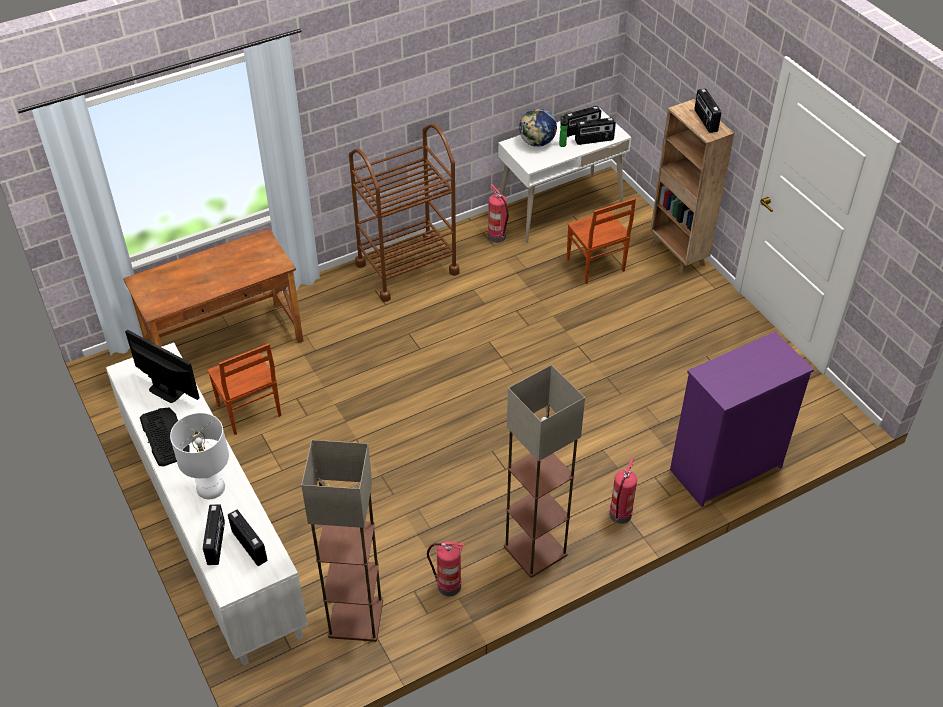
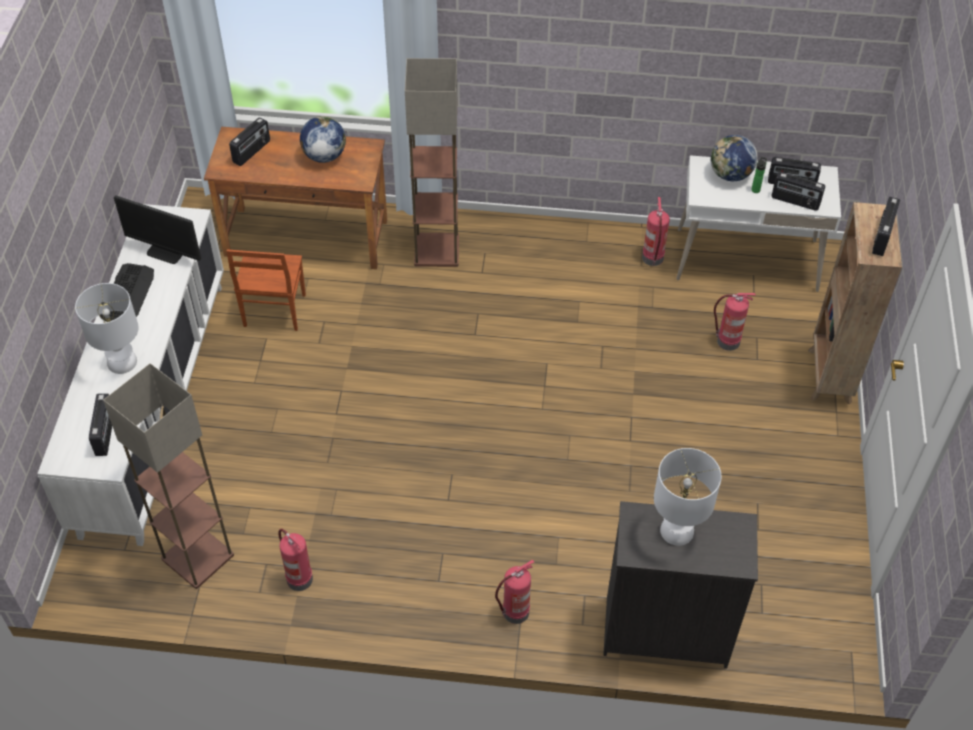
camera: 35 degrees right, 5 degrees up
monitor [125,330,199,403] -> monitor turned 135 degrees clockwise [114,195,201,264]
radio [203,504,225,565] -> radio moved to [229,117,270,166]
brown cart [349,124,460,302] -> none
floor lamp [504,365,585,578] -> floor lamp moved to [405,58,459,267]
brown chair [567,198,636,284] -> fire extinguisher [714,293,756,351]
purple dresser [670,332,814,507] -> black dresser [603,501,758,668]
none -> globe [300,116,346,163]
none -> white table lamp [654,448,722,546]

